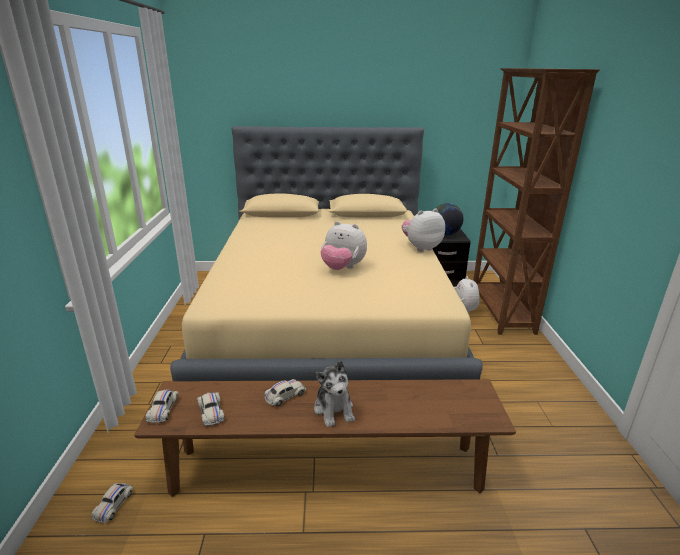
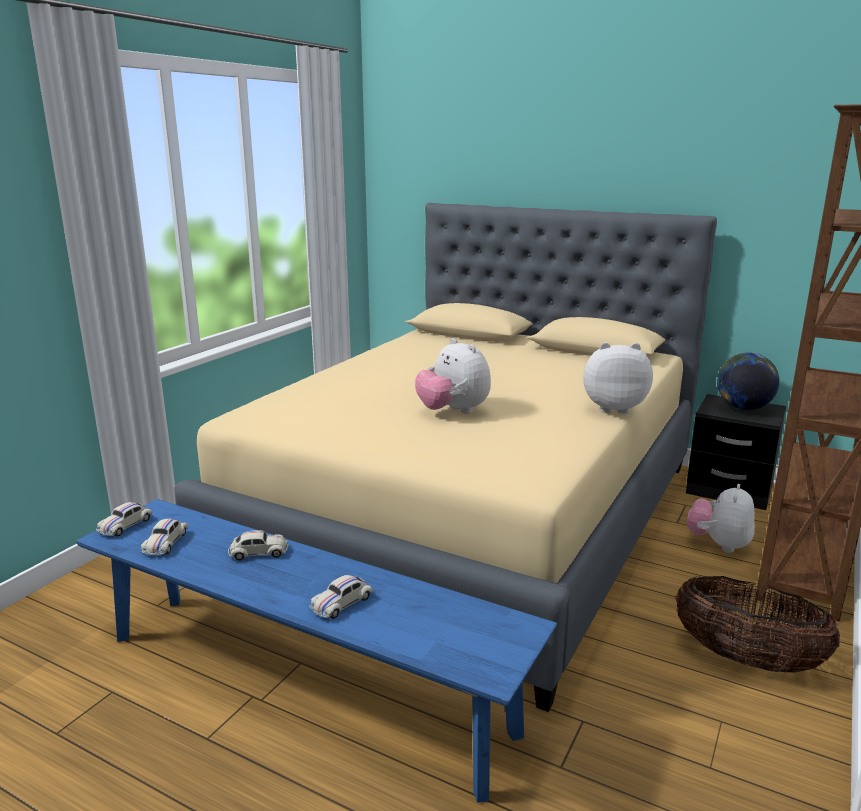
camera: 30 degrees right, 5 degrees down
white toy car [91,483,133,523] -> white toy car moved to [309,575,373,619]
brown bench [134,379,516,497] -> blue bench [76,499,557,803]
plush toy [314,361,355,427] -> none
none -> basket [675,576,840,673]

